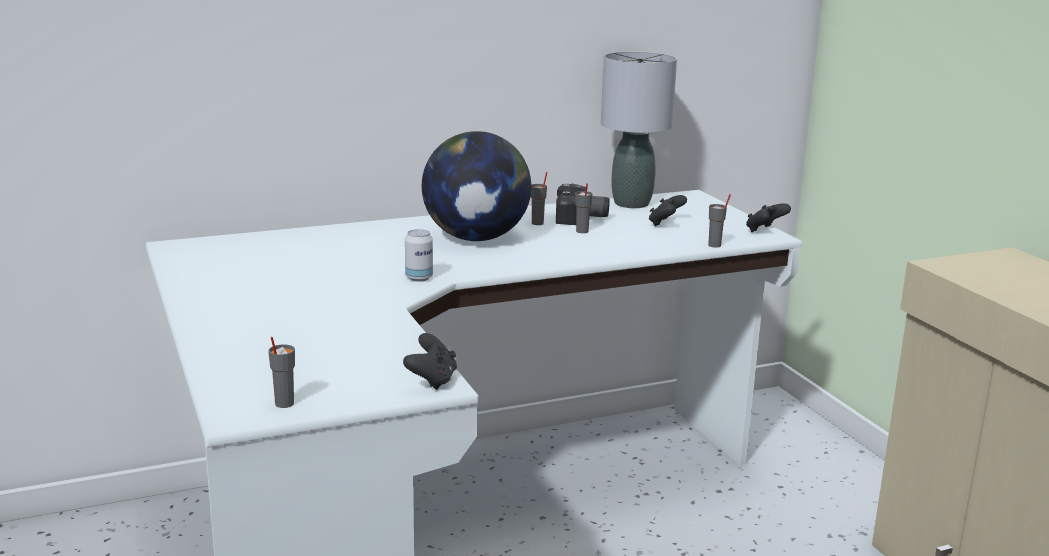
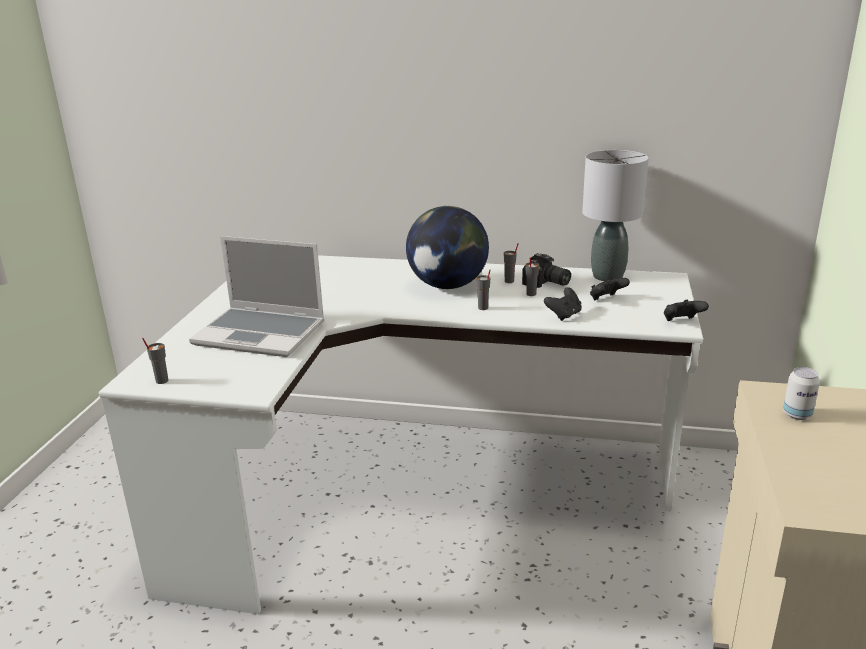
camera: 35 degrees right, 5 degrees up
black game controller [403,333,457,390] -> black game controller moved to [544,287,582,321]
can [405,229,433,282] -> can moved to [783,367,820,420]
grey cup [708,194,731,248] -> grey cup moved to [476,270,490,310]
none -> laptop [189,236,325,357]

